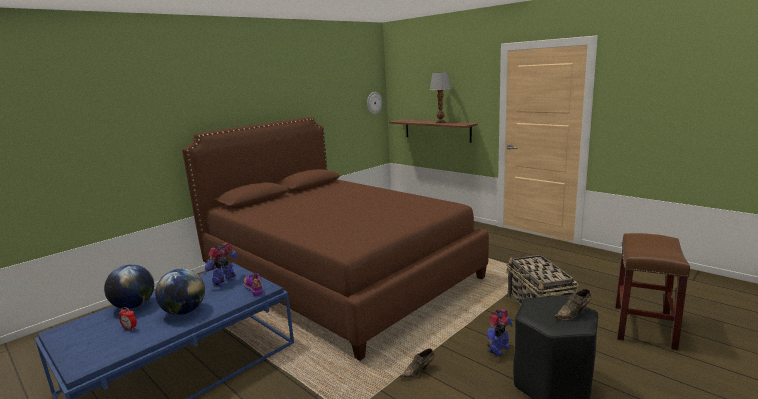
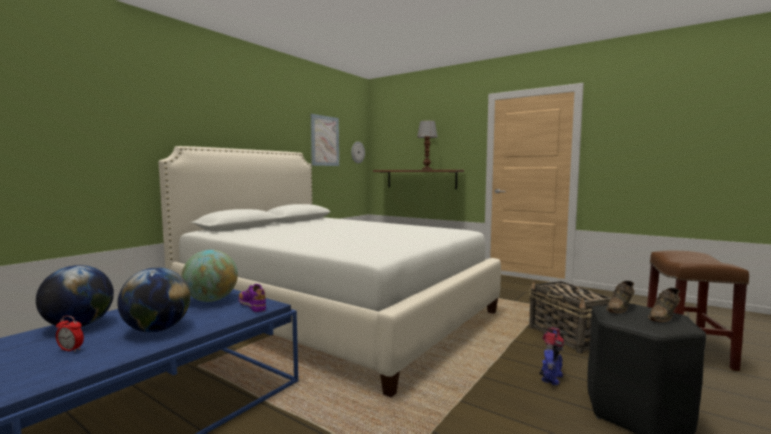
camera: 10 degrees left, 10 degrees down
brown bed [182,117,489,361] -> white bed [158,146,501,398]
toy robot [204,243,238,286] -> globe [181,250,238,302]
brown shoe [400,349,434,379] -> brown shoe moved to [606,281,635,313]
none -> picture [311,114,339,166]

